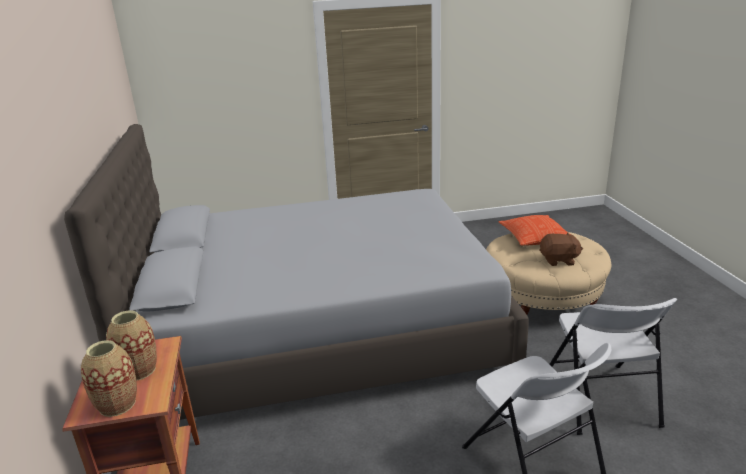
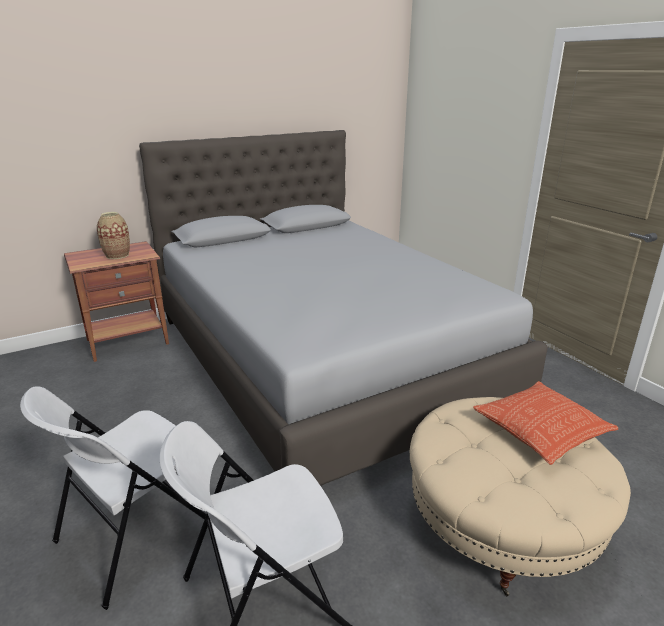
camera: 70 degrees right, 0 degrees up
vase [81,340,137,417] -> none
brown plush toy [540,232,583,266] -> none

